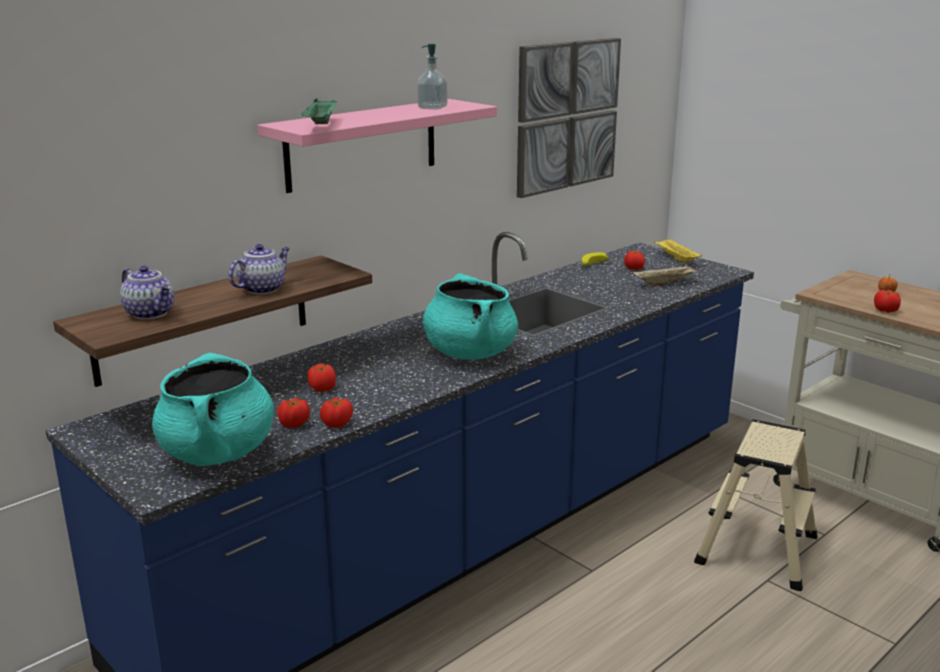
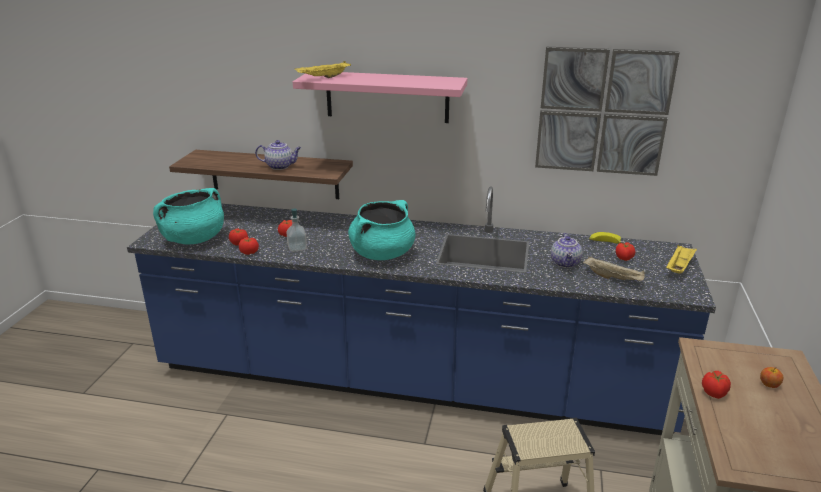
camera: 55 degrees right, 5 degrees up
teapot [120,266,174,320] -> teapot moved to [551,233,582,268]
green tray [301,99,337,124] -> yellow tray [295,61,351,78]
soap dispenser [417,44,447,110] -> soap dispenser moved to [286,209,307,252]

